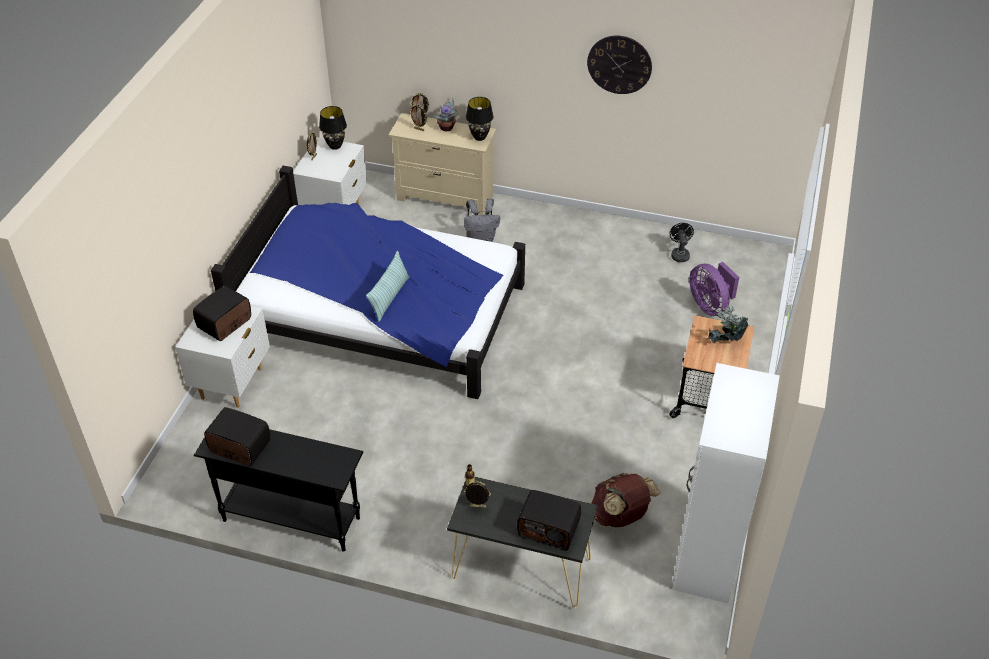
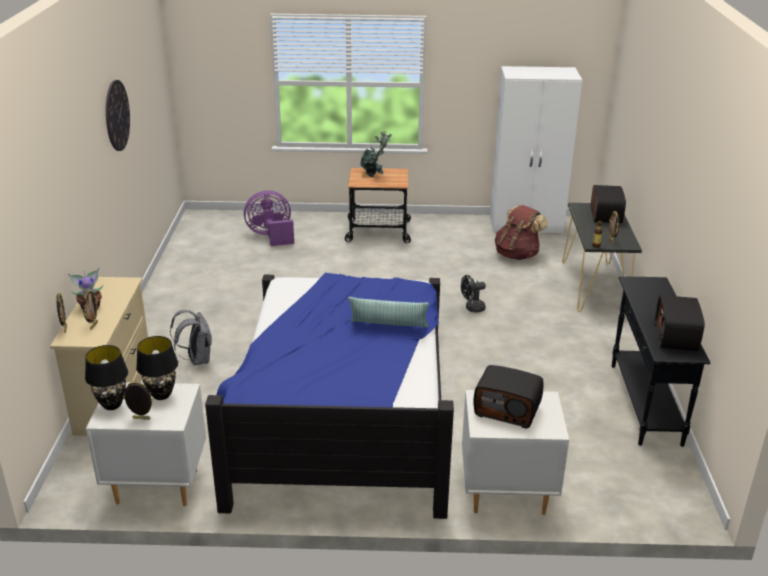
camera: 105 degrees left, 15 degrees down
black table lamp [466,97,493,141] -> black table lamp moved to [136,336,178,400]
black fan [669,223,694,262] -> black fan moved to [461,275,486,313]
purple fan [689,262,739,316] -> purple fan turned 150 degrees counterclockwise [244,190,294,246]

